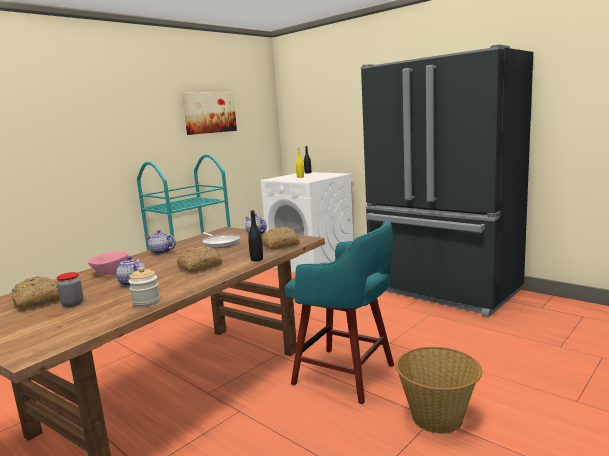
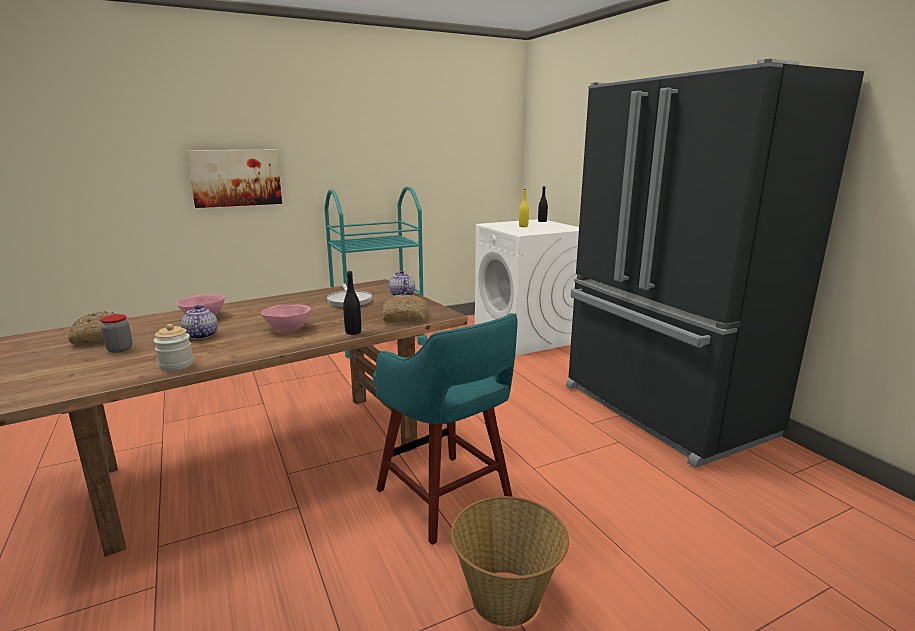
camera: 20 degrees right, 5 degrees up
teapot [144,230,176,254] -> none
bread [177,246,222,273] -> pink bowl [261,304,310,332]
picture [182,92,237,135] -> picture moved to [186,150,282,208]

